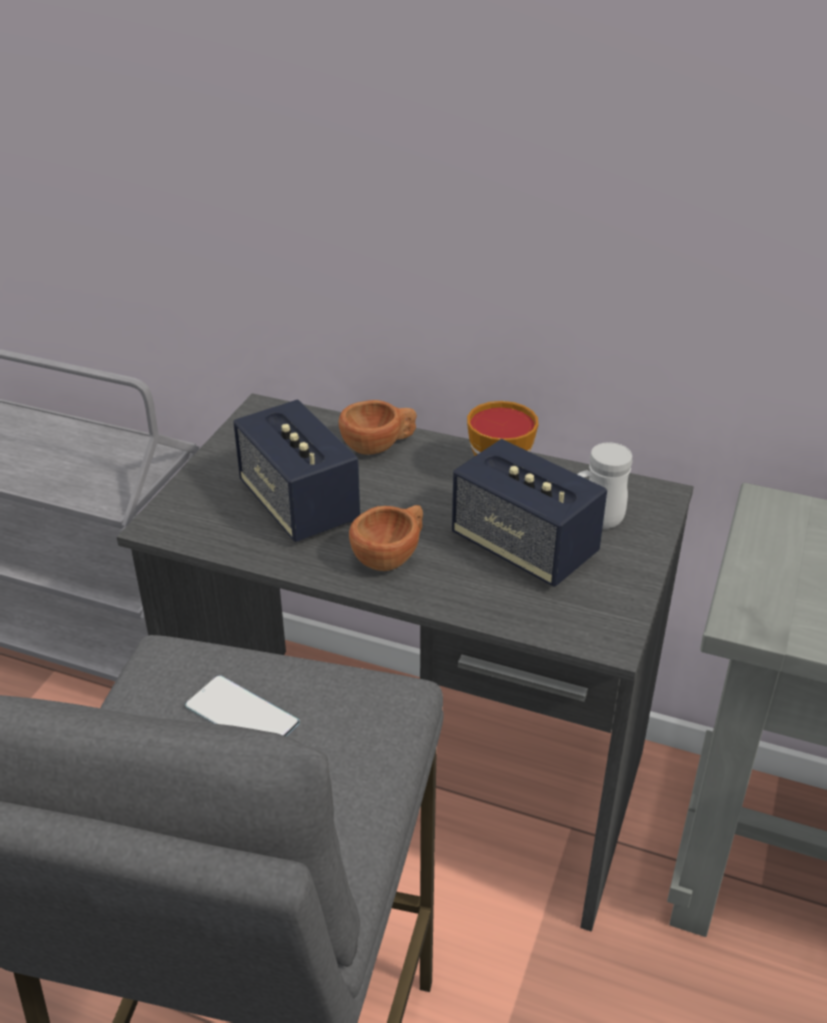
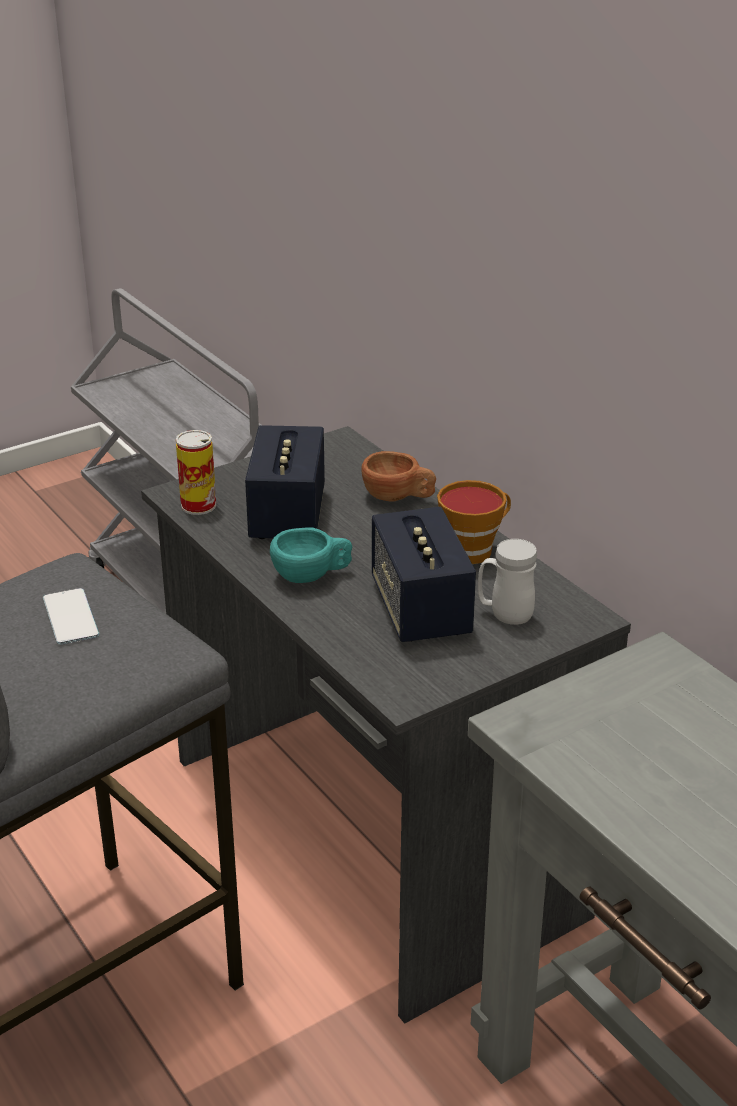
camera: 35 degrees right, 5 degrees down
brown cup [349,505,423,571] -> turquoise cup [270,527,352,583]
none -> can [176,430,216,515]

